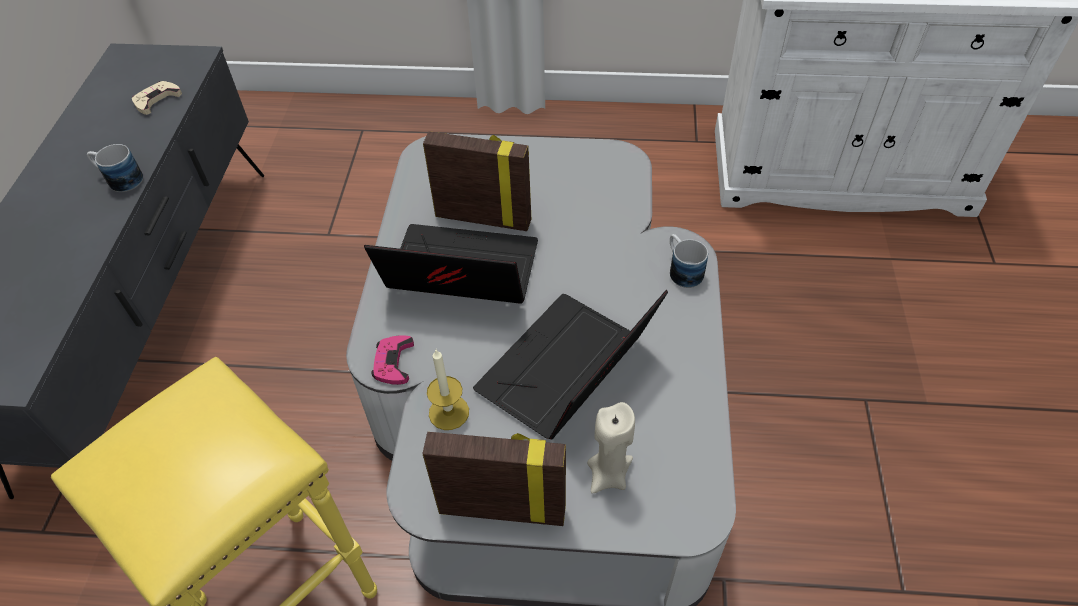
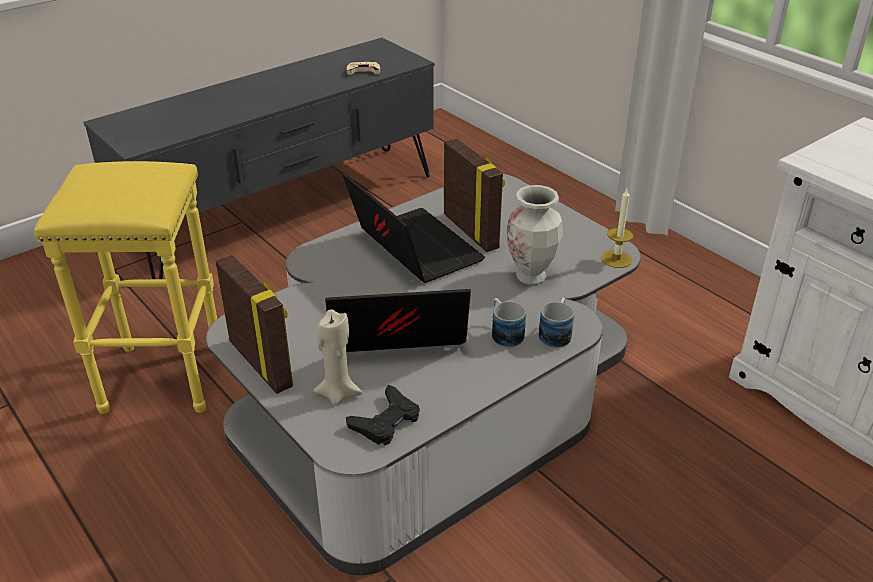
camera: 45 degrees right, 15 degrees down
mug [87,144,143,192] -> mug moved to [492,298,526,347]
pink game controller [372,335,414,385] -> none
candle [427,350,469,430] -> candle moved to [601,189,634,268]
none -> black game controller [346,385,420,445]
none -> vase [506,185,563,285]

